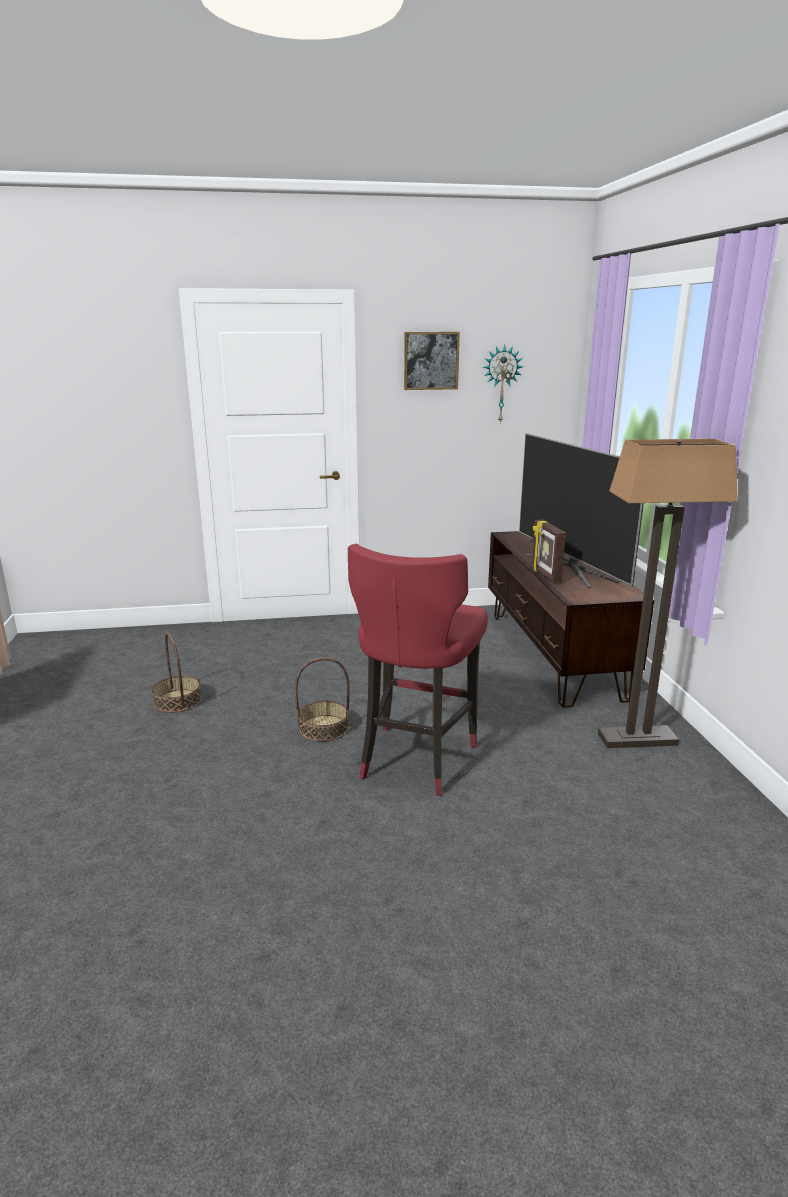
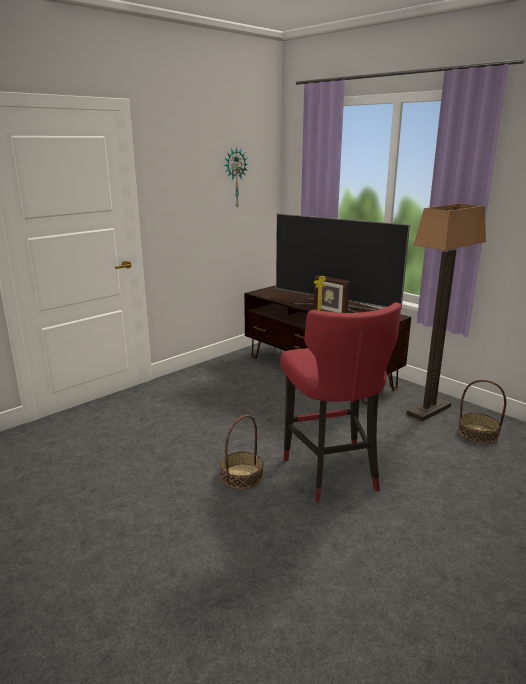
camera: 35 degrees left, 0 degrees up
basket [152,633,202,713] -> basket moved to [458,380,506,443]
picture [404,332,460,390] -> none

